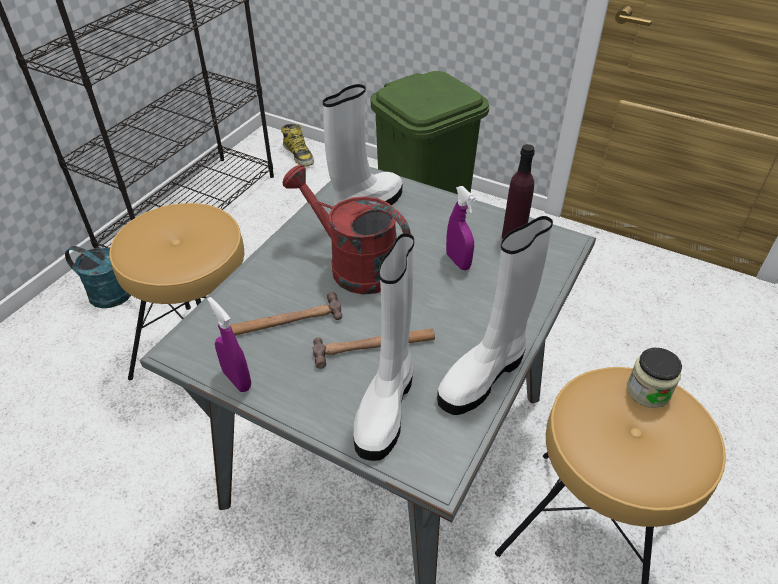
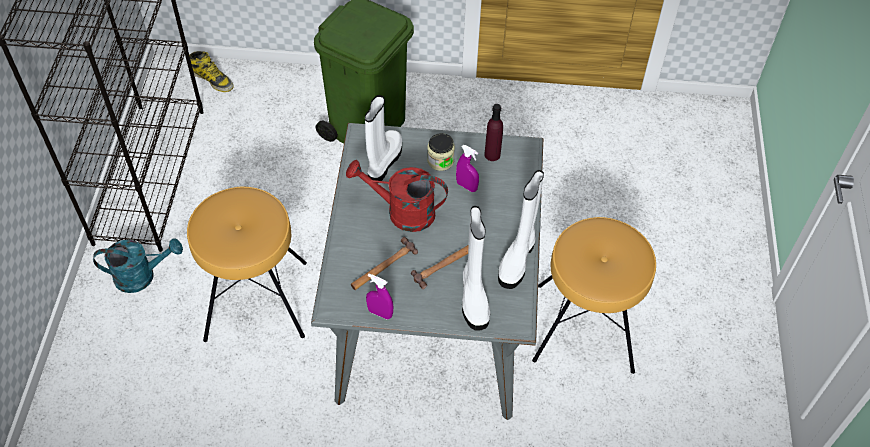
camera: 25 degrees left, 10 degrees up
jar [627,348,682,408] -> jar moved to [427,133,455,171]

